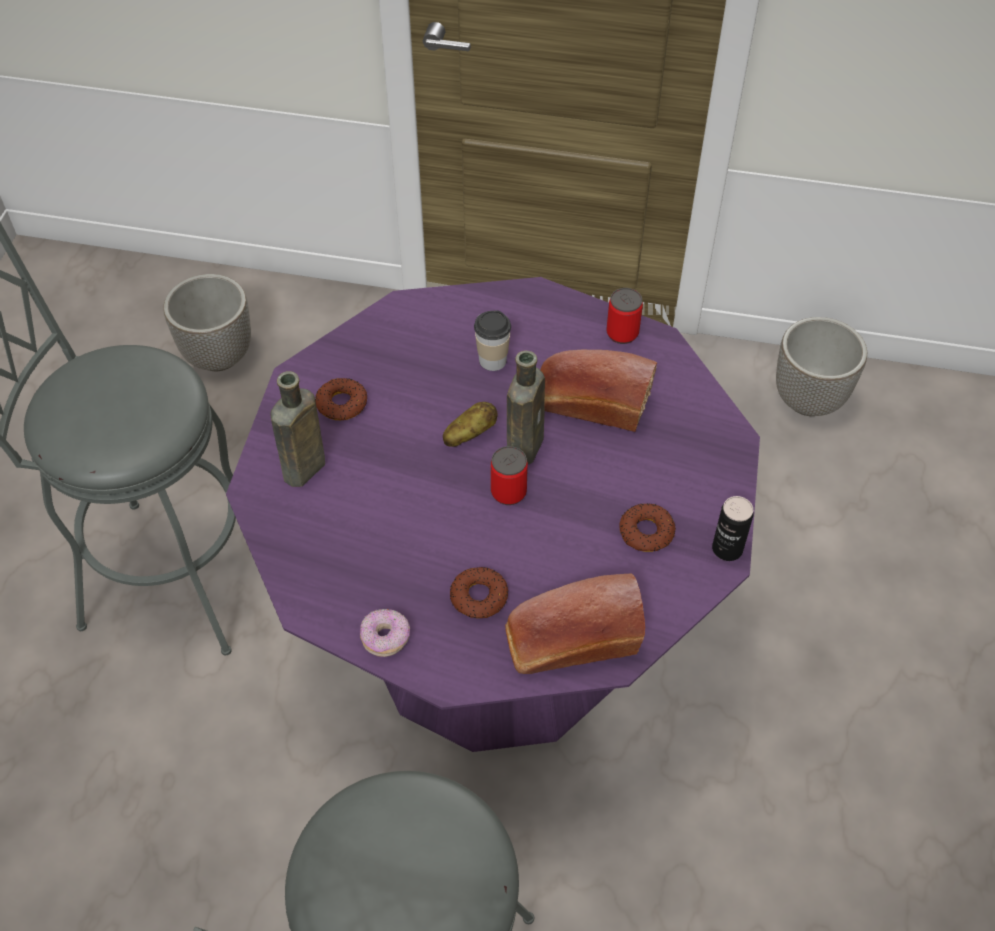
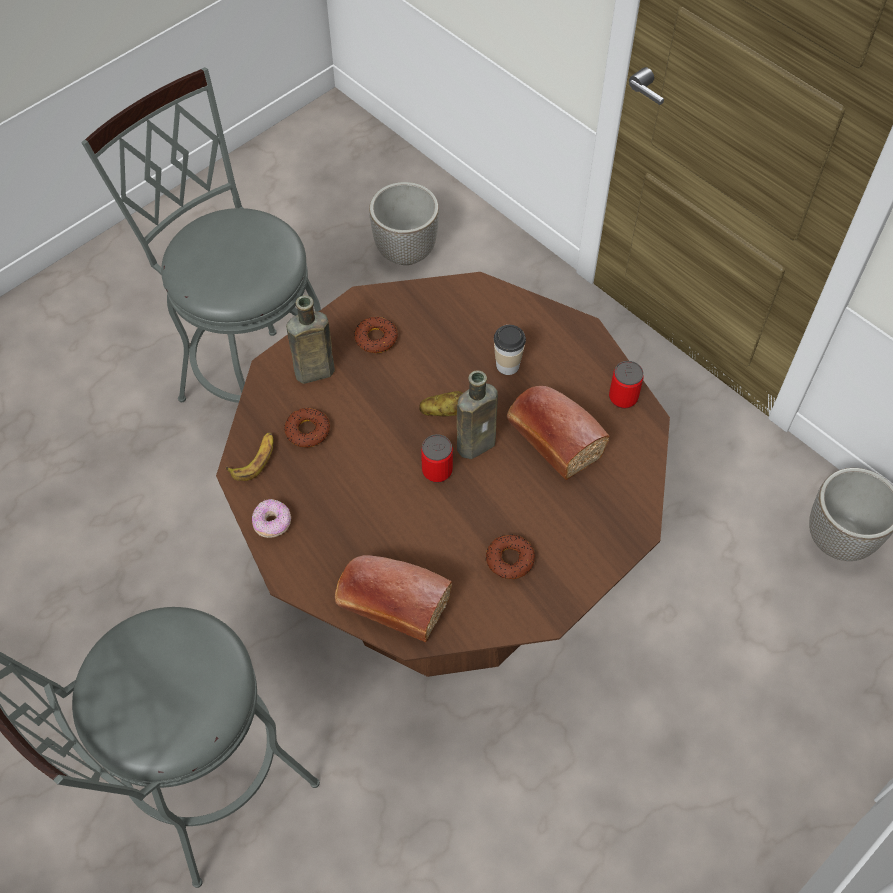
camera: 35 degrees right, 5 degrees up
purple dining table [226,277,760,752] -> brown dining table [216,272,670,677]
donut [450,567,508,618] -> donut moved to [284,407,330,447]
can [712,496,754,561] -> none
none -> banana [226,433,273,481]

